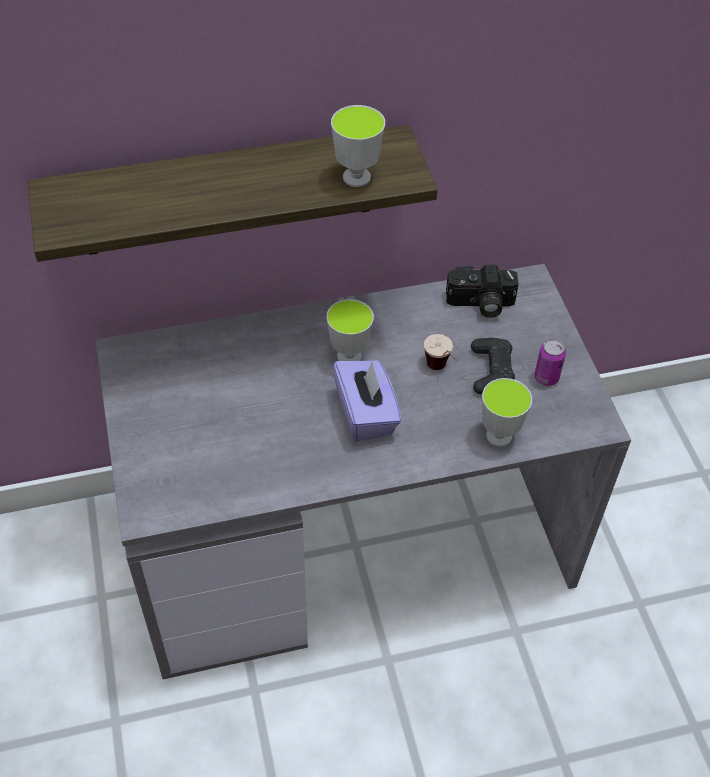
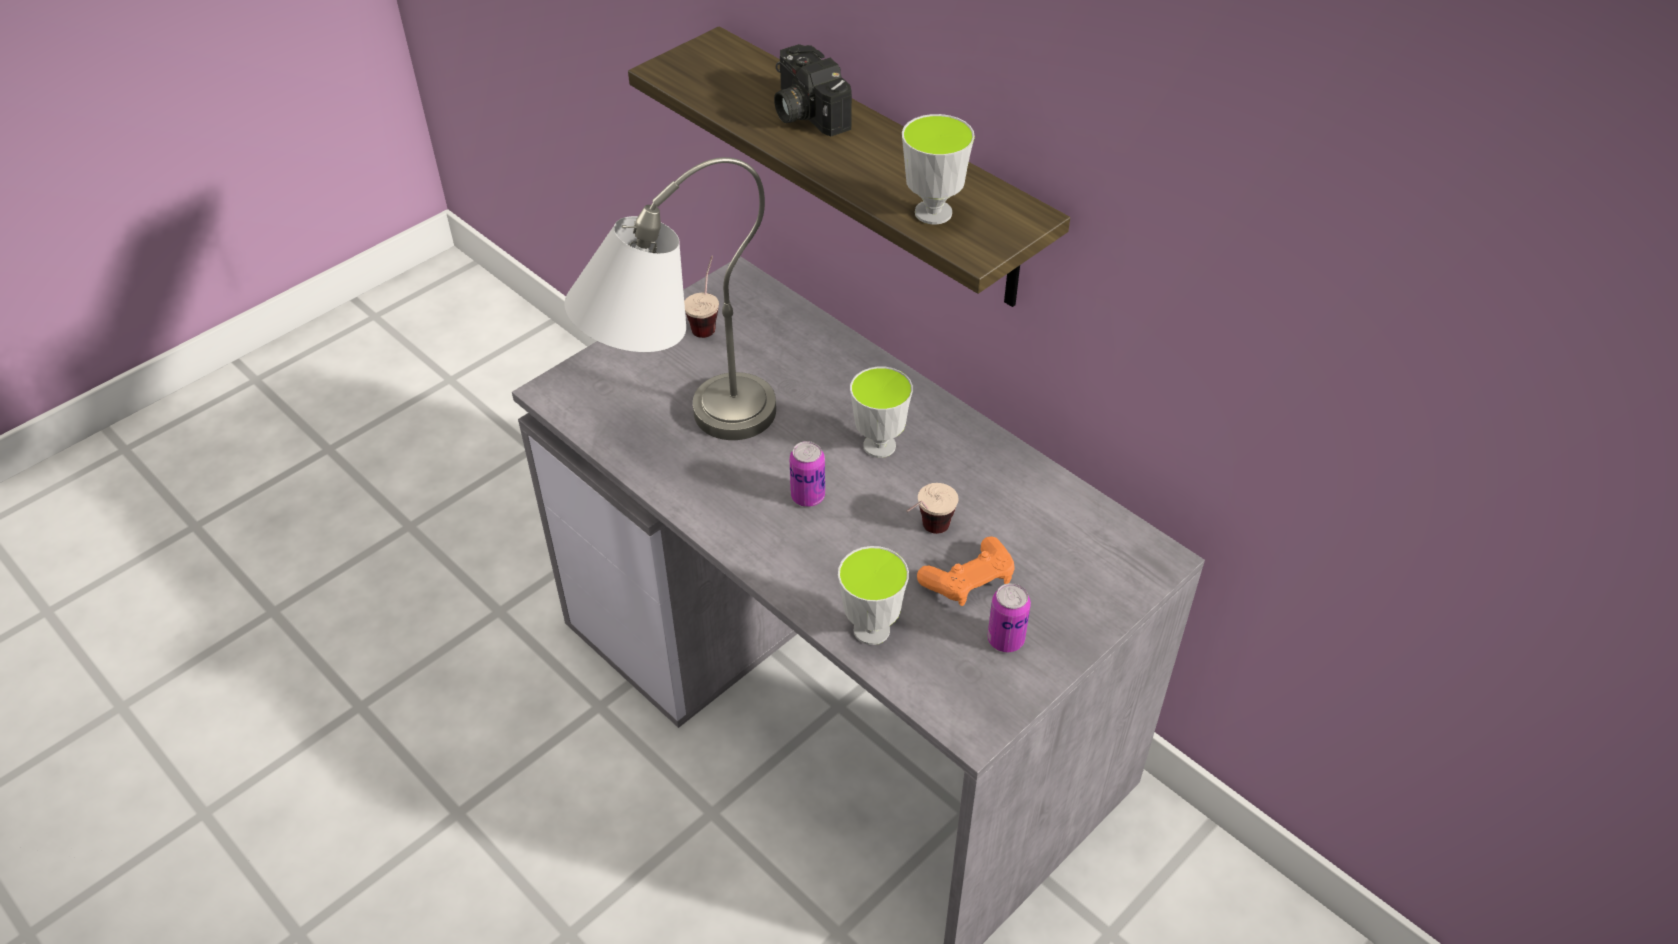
camera: 60 degrees right, 5 degrees down
purple tissue box [333,360,401,442] -> can [789,441,825,507]
camera [446,265,519,318] -> camera moved to [774,44,852,136]
black game controller [471,338,515,394] -> orange game controller [917,536,1014,606]
none -> grey table lamp [564,157,776,440]
none -> cup [684,256,719,338]

